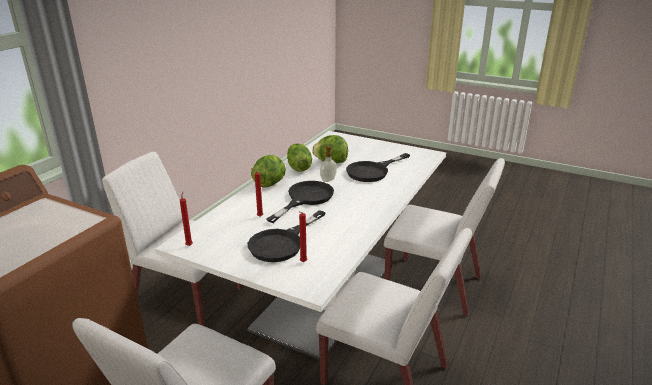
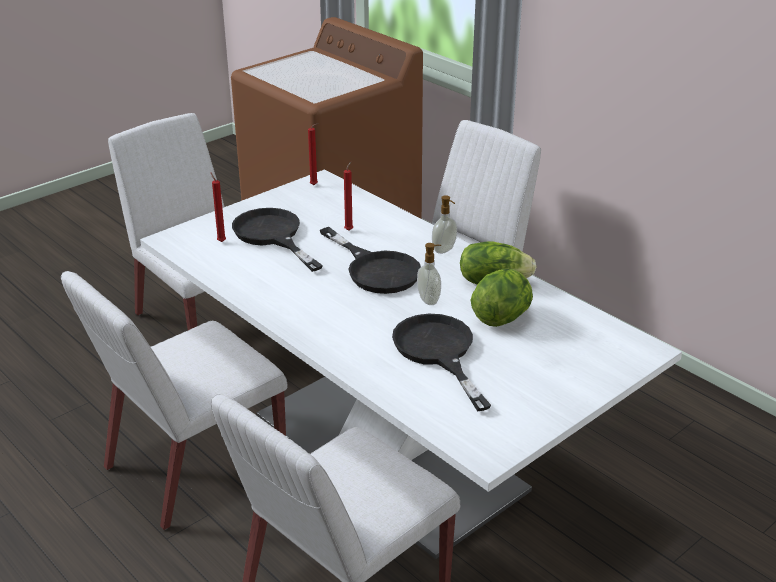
camera: 110 degrees right, 5 degrees up
lettuce [251,155,286,188] -> soap dispenser [432,195,457,254]

